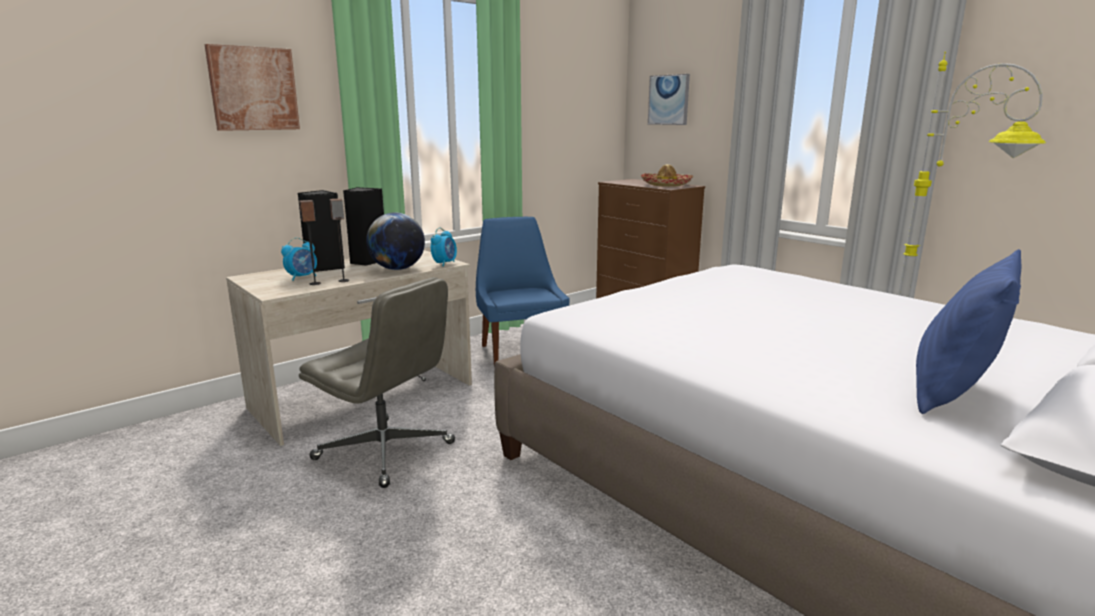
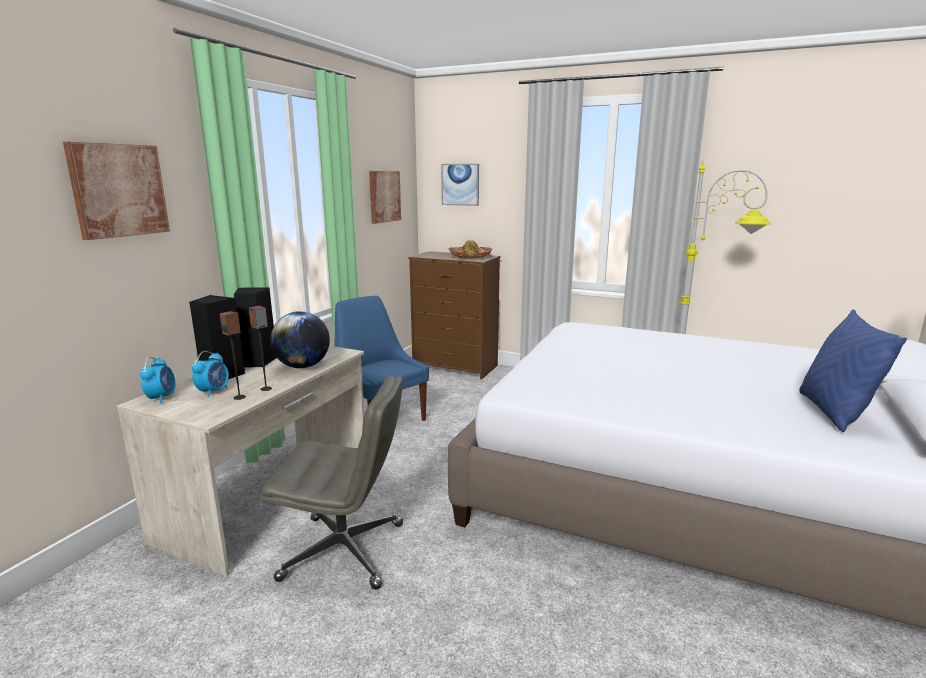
camera: 25 degrees left, 0 degrees up
alarm clock [431,227,457,267] -> alarm clock moved to [140,357,175,404]
none -> picture [369,171,401,224]

